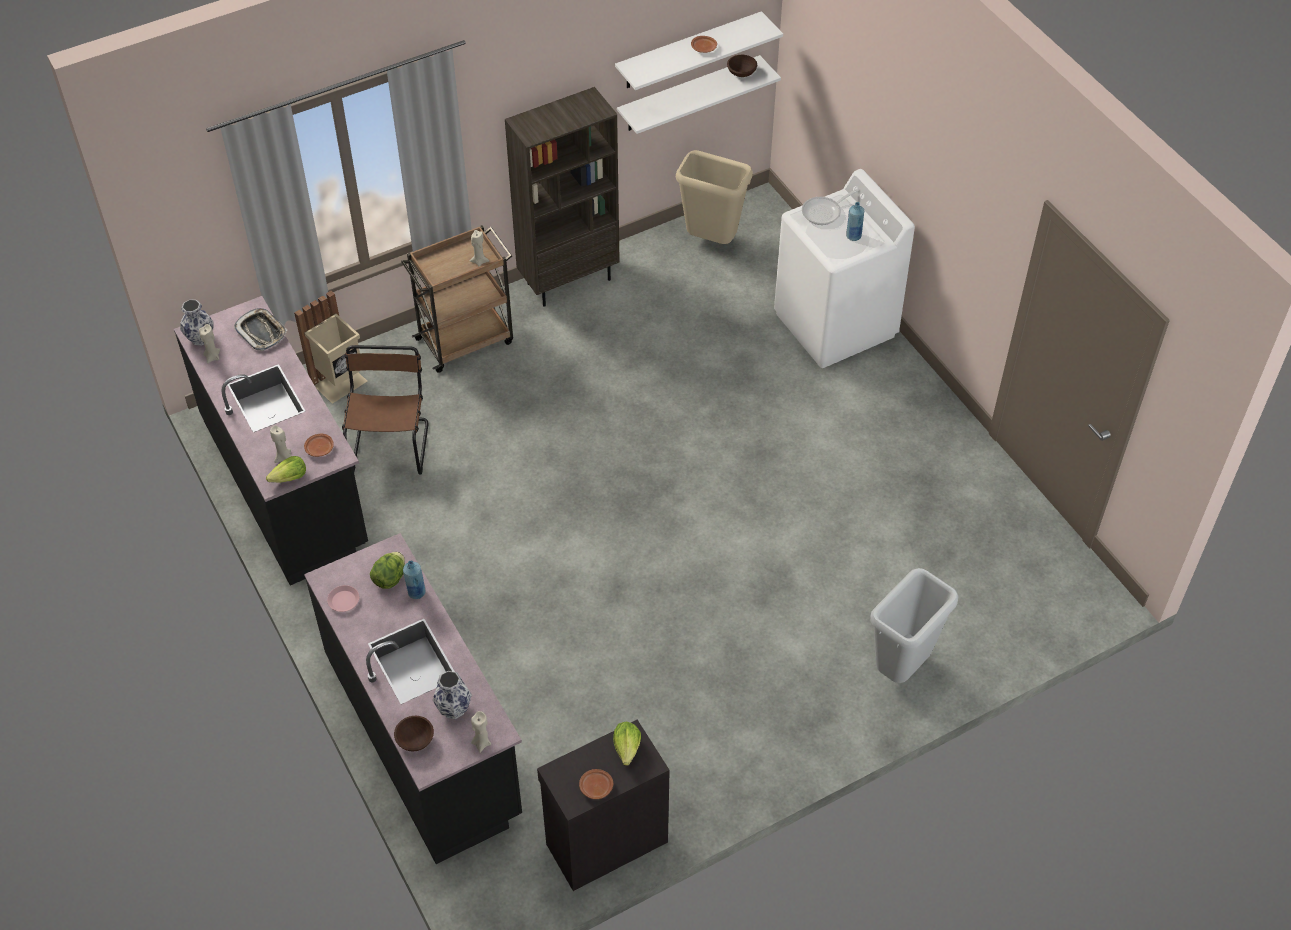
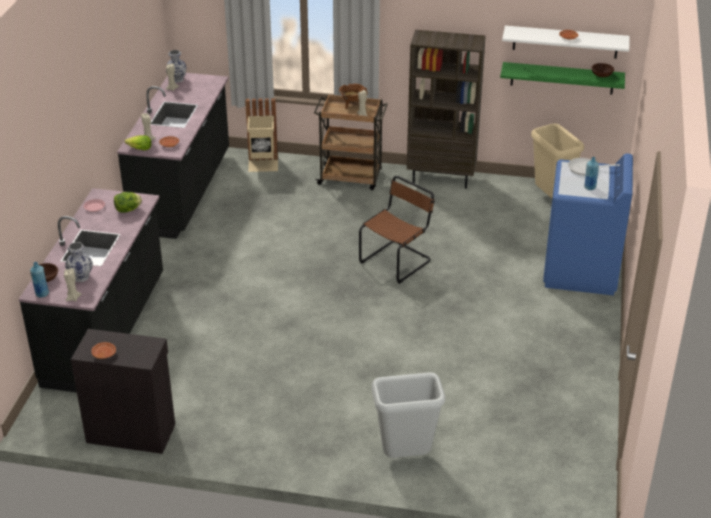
camera: 40 degrees right, 15 degrees down
tray [234,308,287,351] -> none
brown chair [342,345,428,475] -> brown chair moved to [359,176,434,284]
blue bottle [403,560,426,599] -> blue bottle moved to [30,262,49,298]
lettuce [613,722,641,766] -> none
white shelf [617,55,781,134] -> green shelf [500,62,625,94]
white washing machine [774,169,915,368] -> blue washing machine [543,153,633,296]
none -> brown cooking pot [339,84,368,109]

